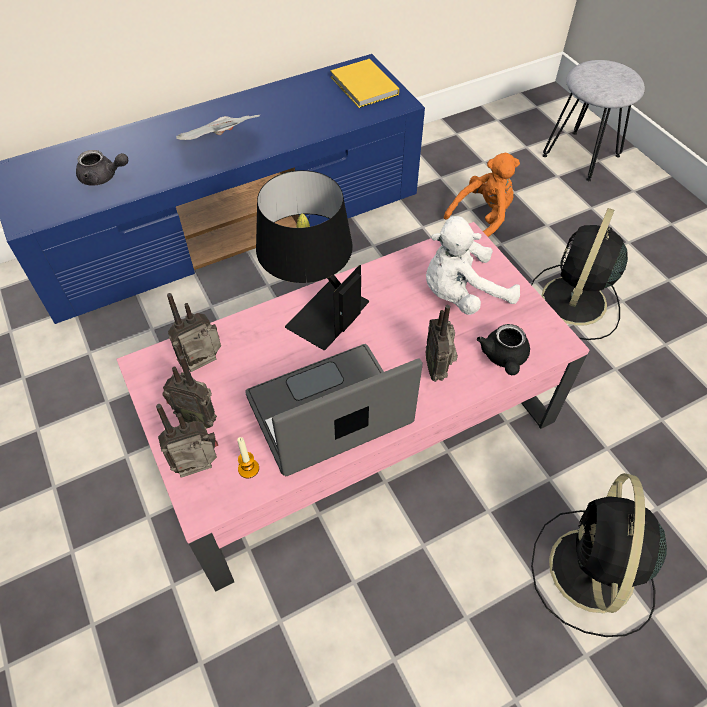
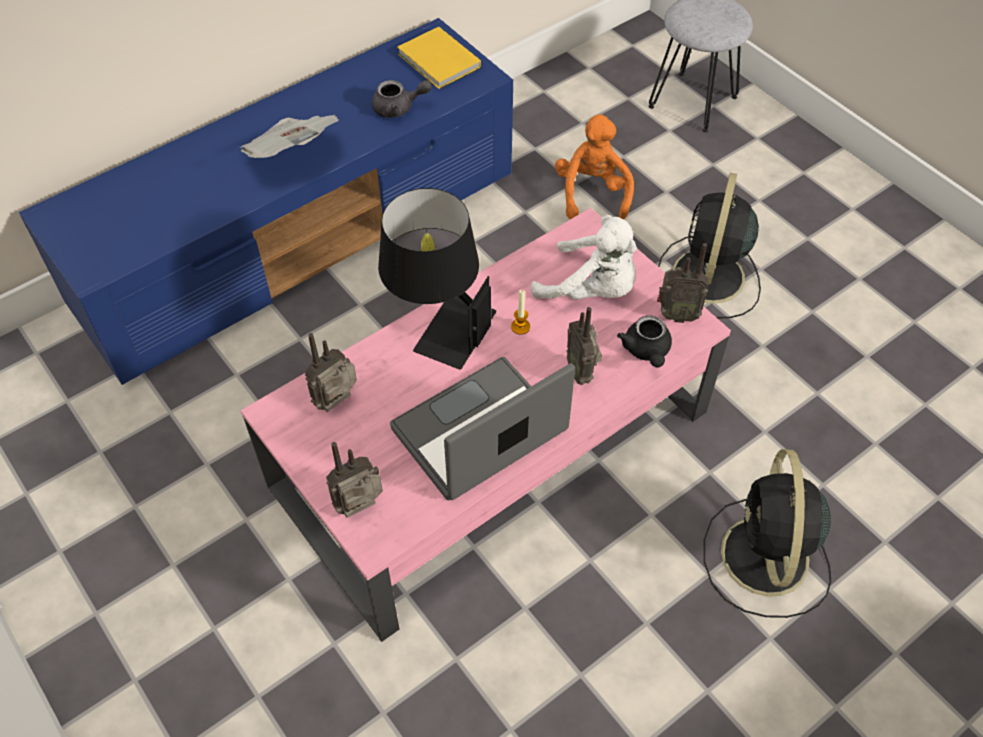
camera: 10 degrees left, 0 degrees up
grey teapot [76,150,128,186] -> grey teapot moved to [372,80,432,118]
radio [162,355,217,429] -> radio moved to [657,243,708,323]
candle [237,437,259,478] -> candle moved to [511,290,530,335]
white plush toy [426,216,520,315] -> white plush toy turned 120 degrees counterclockwise [531,215,637,300]
orange plush toy [444,153,520,237] -> orange plush toy turned 45 degrees counterclockwise [555,114,634,219]

